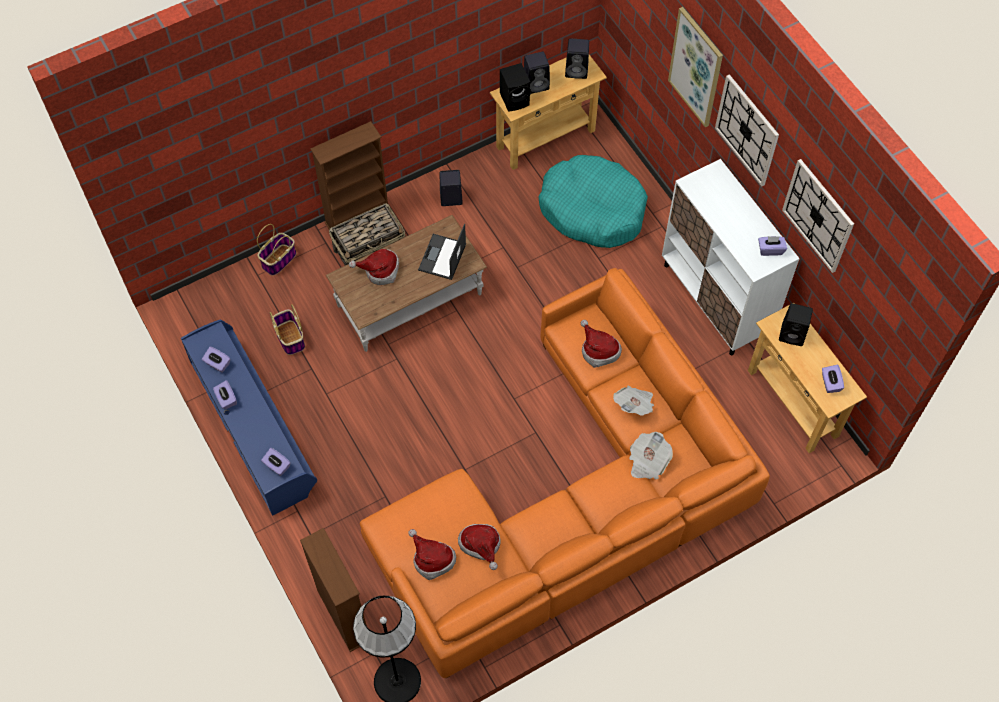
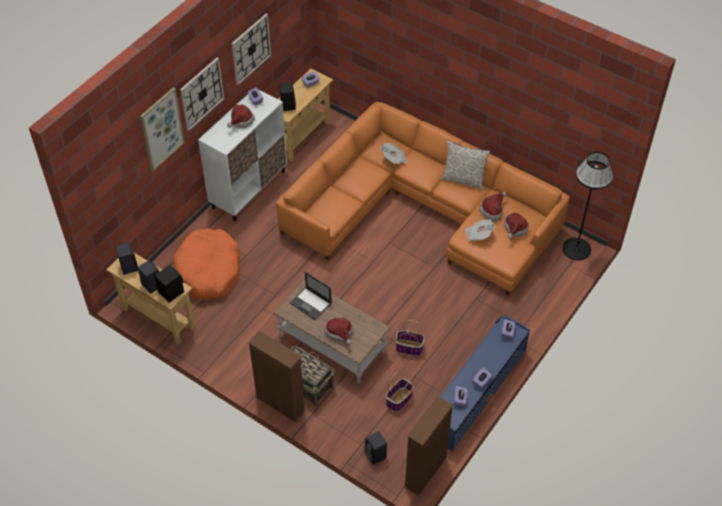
camera: 115 degrees left, 10 degrees down
basket [257,224,296,276] -> basket moved to [395,320,425,356]
brown bookcase [300,528,367,652] -> brown bookcase moved to [404,396,453,496]
laptop [418,224,466,280] -> laptop turned 45 degrees clockwise [290,272,332,320]
black speaker [440,170,463,206] -> black speaker moved to [364,431,387,465]
turquoise dog bed [538,155,648,248] -> orange dog bed [173,228,240,300]
hat [581,320,622,368] -> hat moved to [227,105,255,128]
newspaper [613,386,654,416] -> newspaper moved to [465,219,495,241]
none -> pillow [440,141,490,190]

